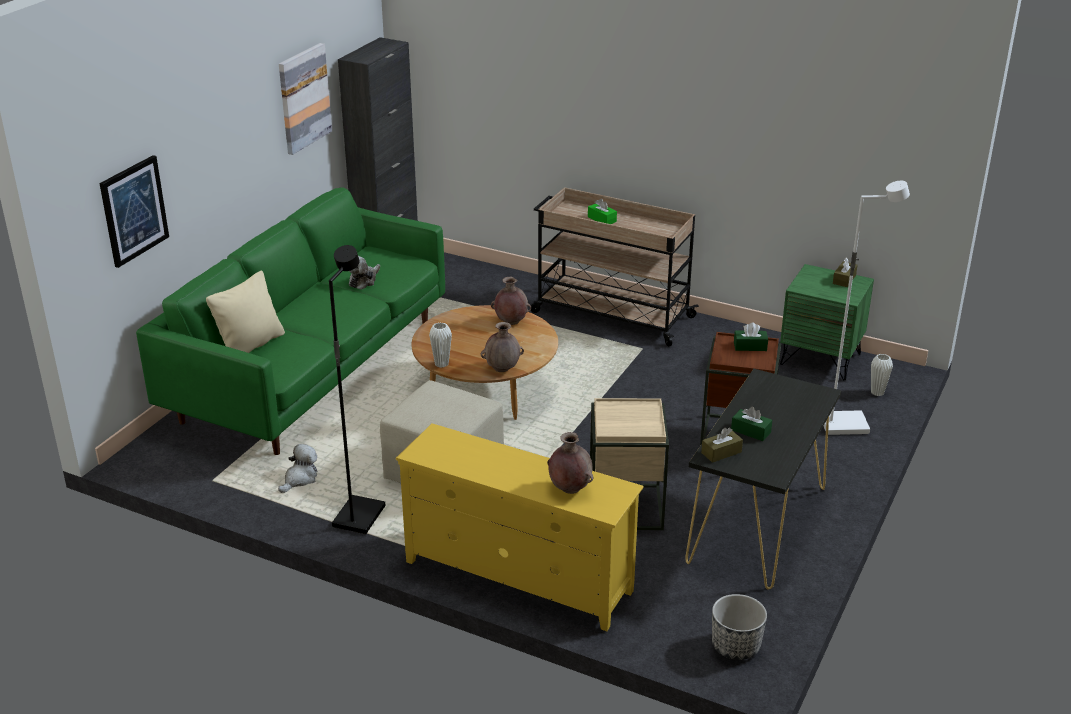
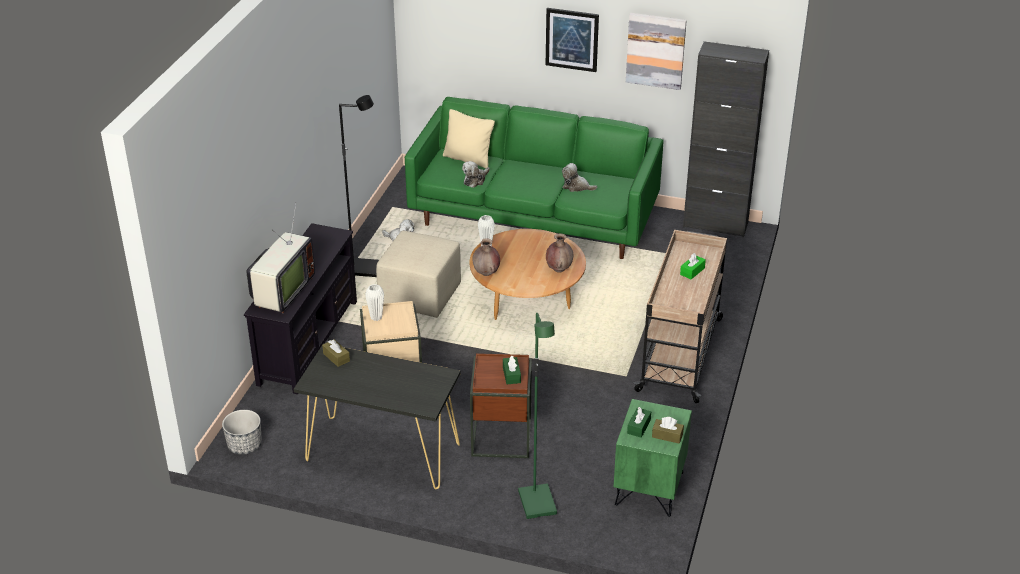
camera: 80 degrees right, 5 degrees up
picture [99,155,169,268] -> picture moved to [546,8,599,72]
yellow tv stand [396,423,644,631] -> black tv stand [244,223,357,394]
brown vase [547,432,593,494] -> television [246,204,315,313]
green tissue box [731,407,772,441] -> green tissue box moved to [627,407,651,438]
white floor lamp [824,181,910,435] -> green floor lamp [518,313,557,519]
white vase [871,354,893,396] -> white vase moved to [365,284,384,321]
none -> plush toy [462,161,490,188]

